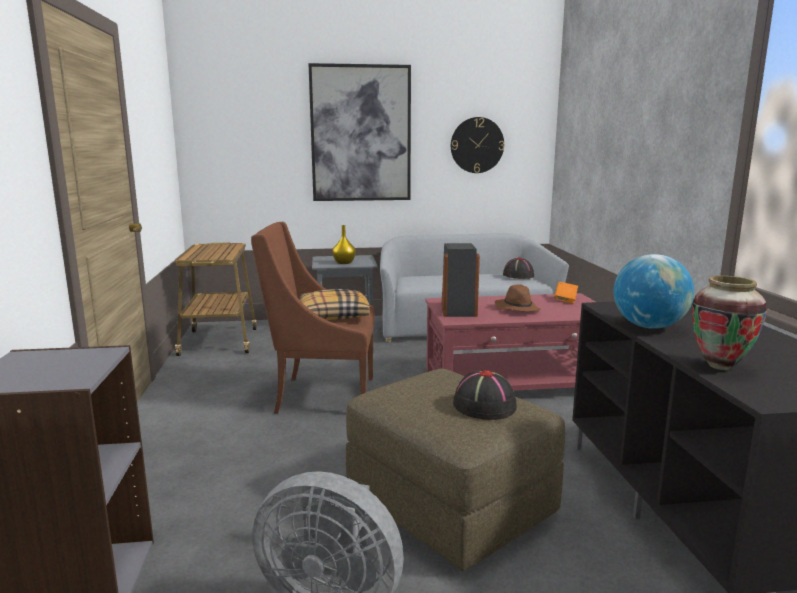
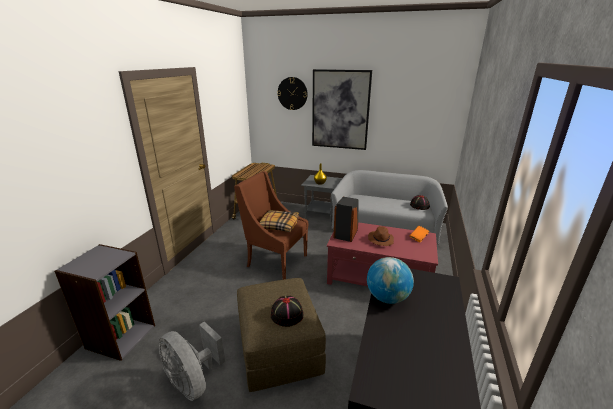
camera: 25 degrees right, 10 degrees up
wall clock [451,117,504,173] -> wall clock moved to [277,77,308,110]
vase [692,276,767,370] -> none

